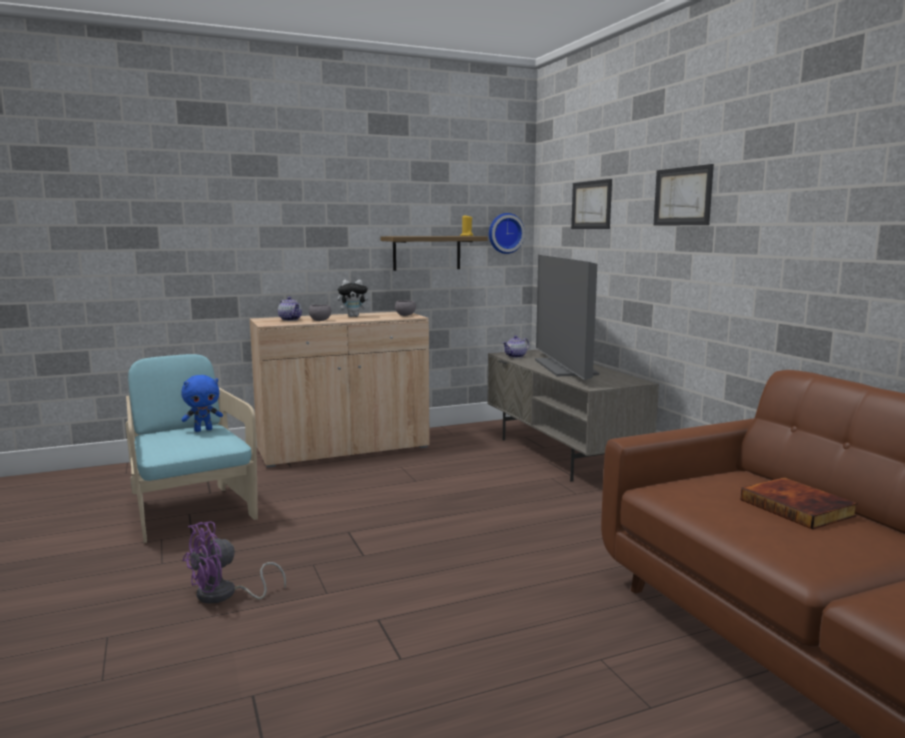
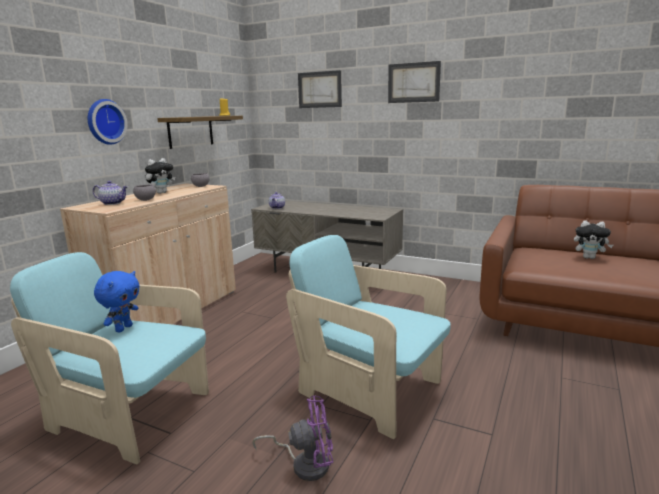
camera: 40 degrees left, 5 degrees up
purple fan [183,521,286,604] -> purple fan turned 105 degrees counterclockwise [252,396,333,481]
wall clock [489,213,525,254] -> wall clock moved to [88,99,128,145]
television [535,255,599,380] -> none
book [741,477,858,530] -> plush toy [574,220,613,259]
none -> turquoise armchair [286,235,451,439]

